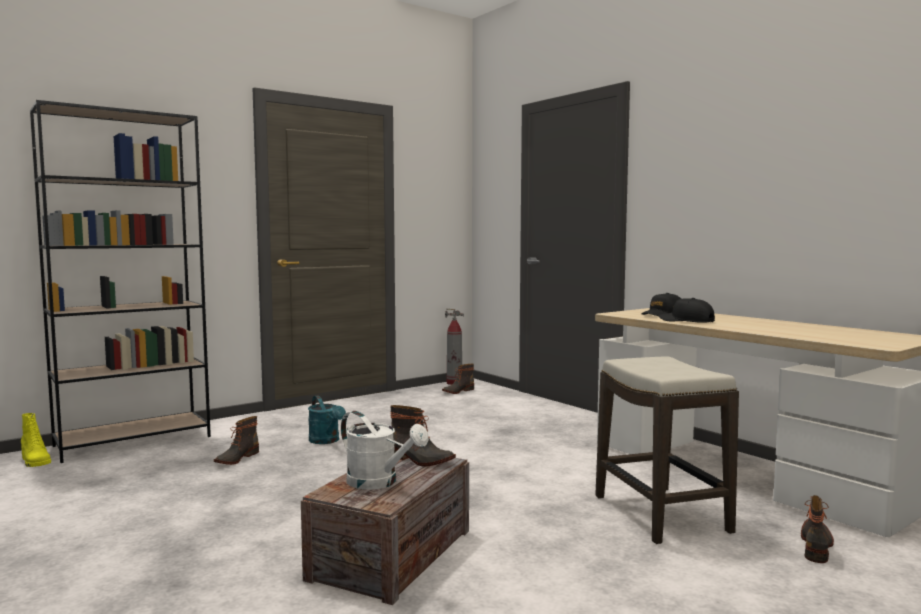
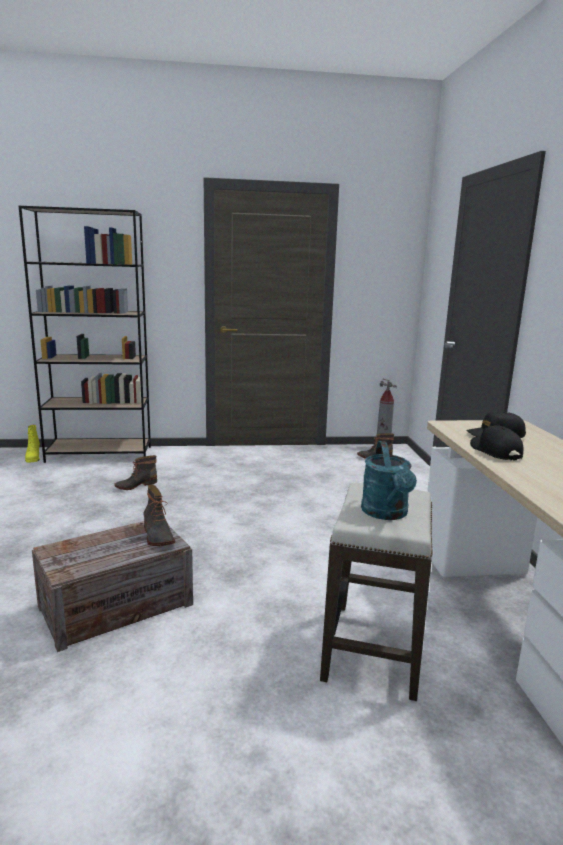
camera: 30 degrees right, 10 degrees up
turquoise watering can [308,395,346,444] -> turquoise watering can moved to [361,441,417,520]
white watering can [341,411,429,490] -> none
boot [801,495,834,563] -> none

